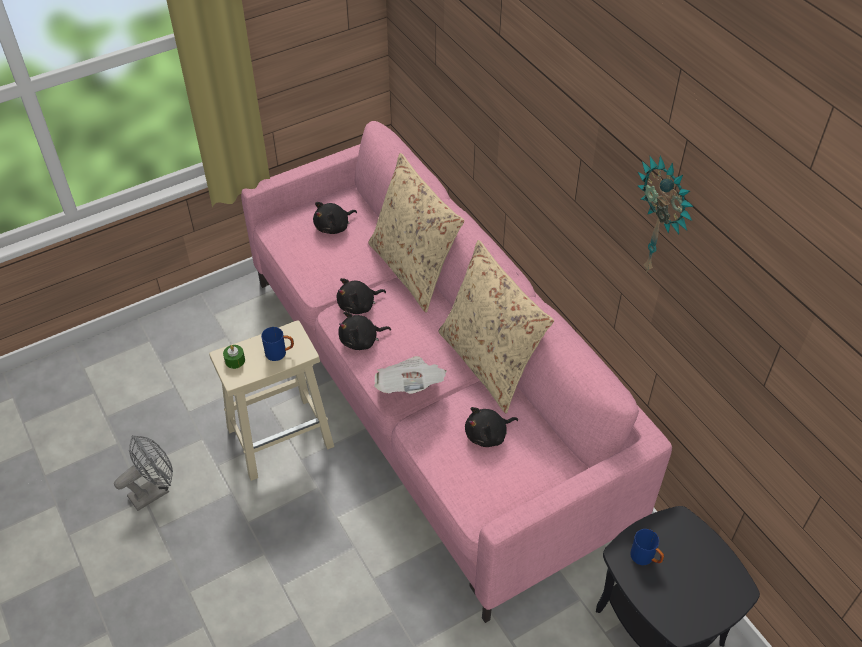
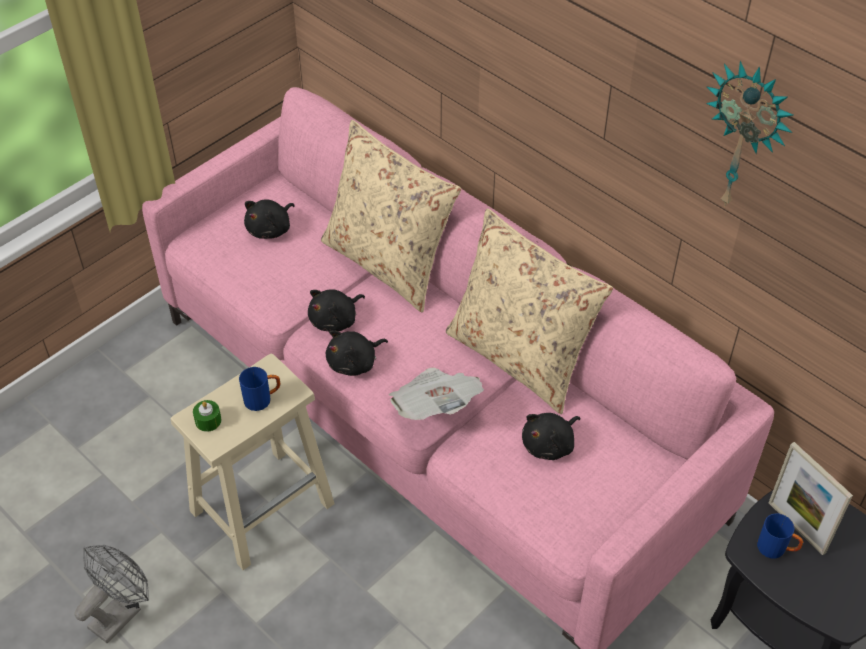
camera: 15 degrees left, 0 degrees up
none -> picture frame [769,442,853,555]

